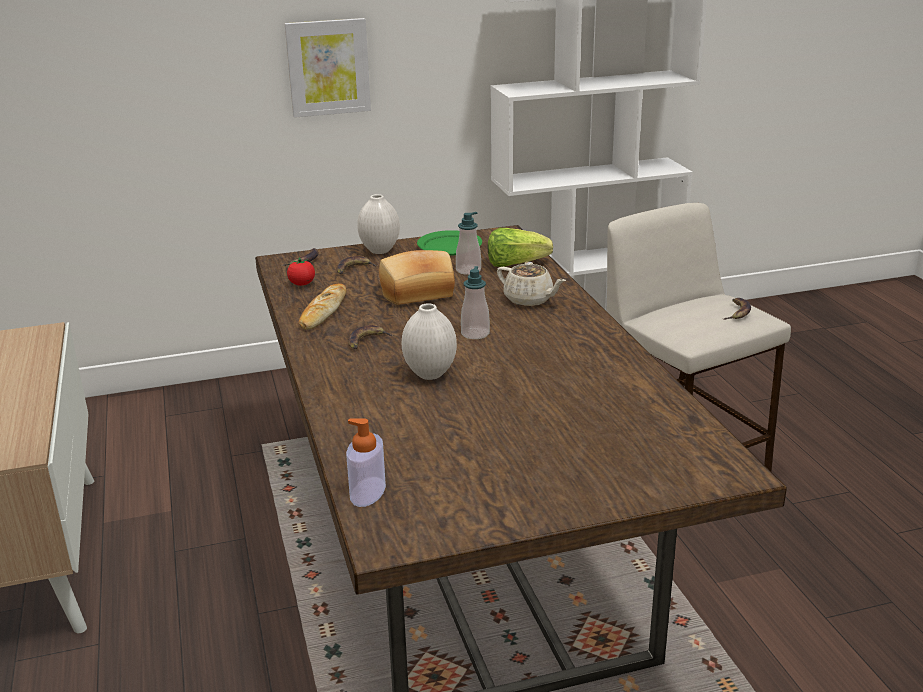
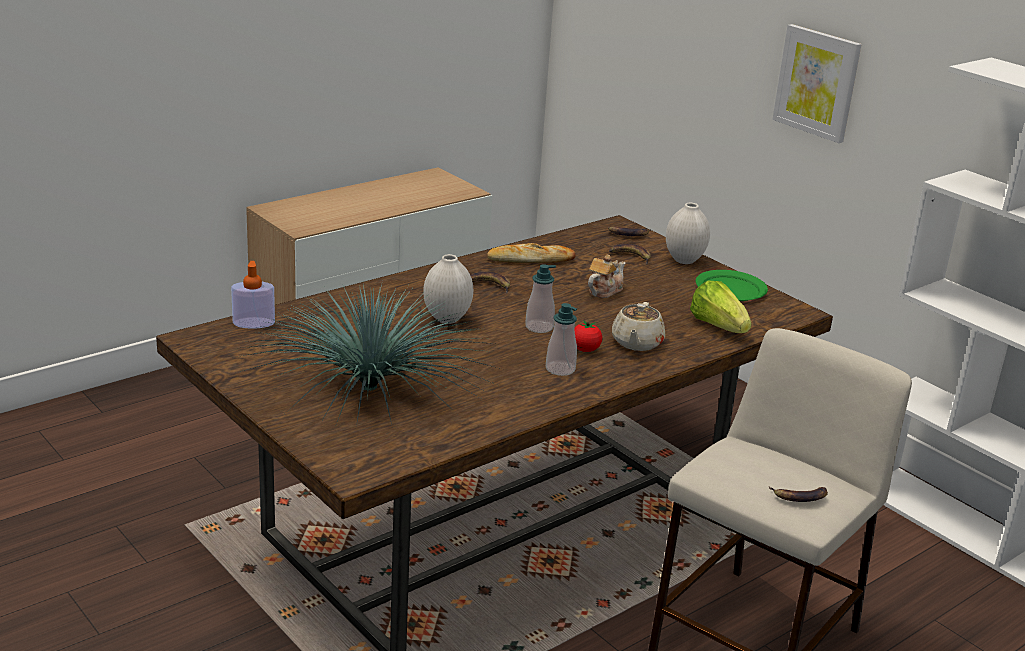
camera: 65 degrees right, 0 degrees up
tomato [287,258,315,286] -> tomato moved to [575,321,602,352]
bread [379,250,455,305] -> teapot [588,255,625,298]
soap dispenser [456,212,481,275] -> soap dispenser moved to [546,303,577,376]
none -> potted plant [233,281,505,426]

